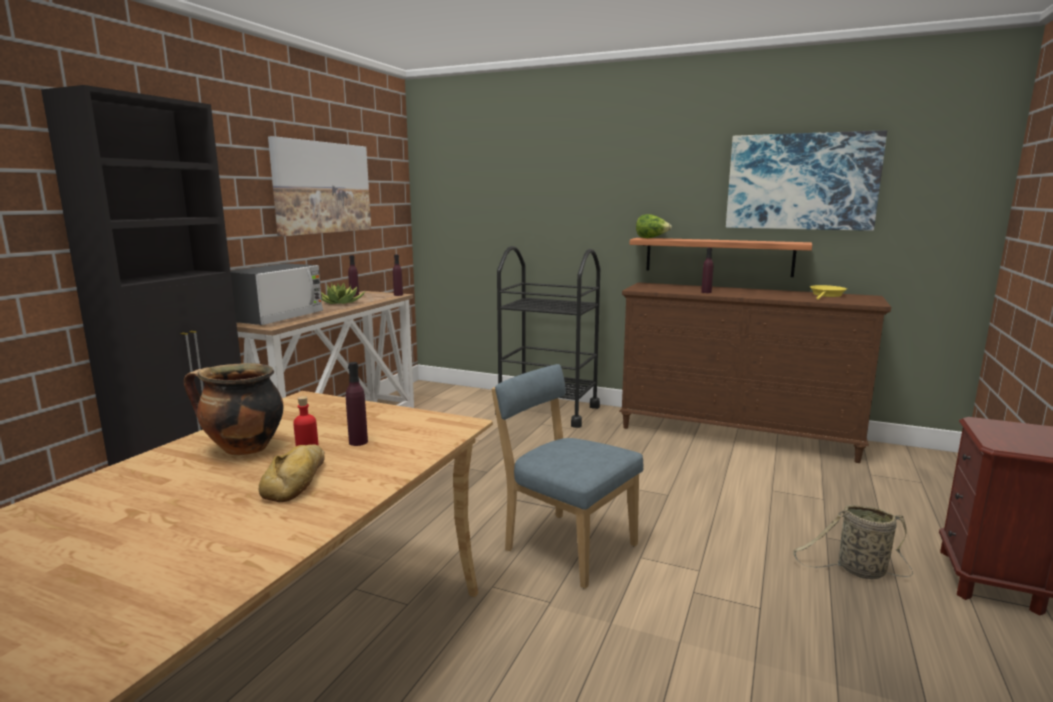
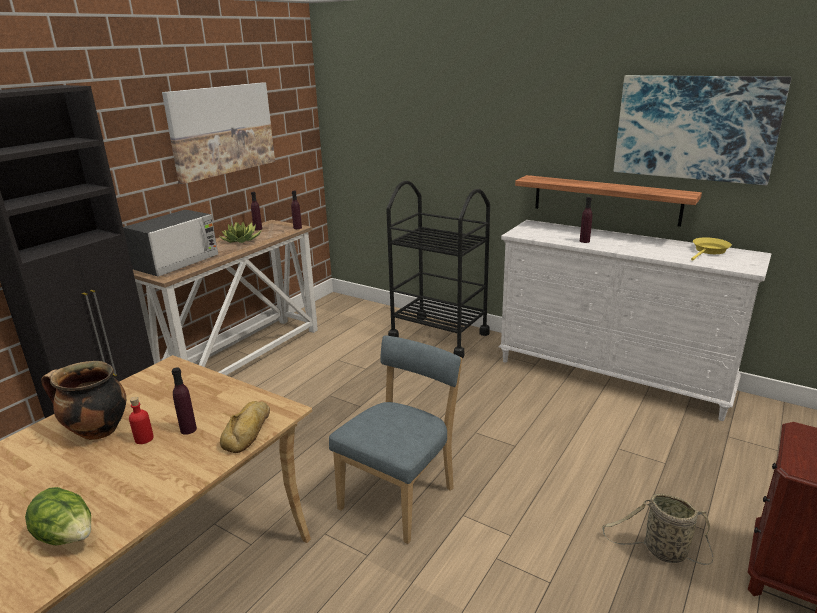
camera: 10 degrees right, 10 degrees up
bread [258,444,324,502] -> bread moved to [220,401,270,453]
blue chair [491,364,643,589] -> blue chair turned 75 degrees clockwise [329,335,462,544]
brown dresser [619,282,891,463] -> white dresser [499,220,772,421]
lettuce [636,214,672,238] -> lettuce moved to [25,487,91,545]

